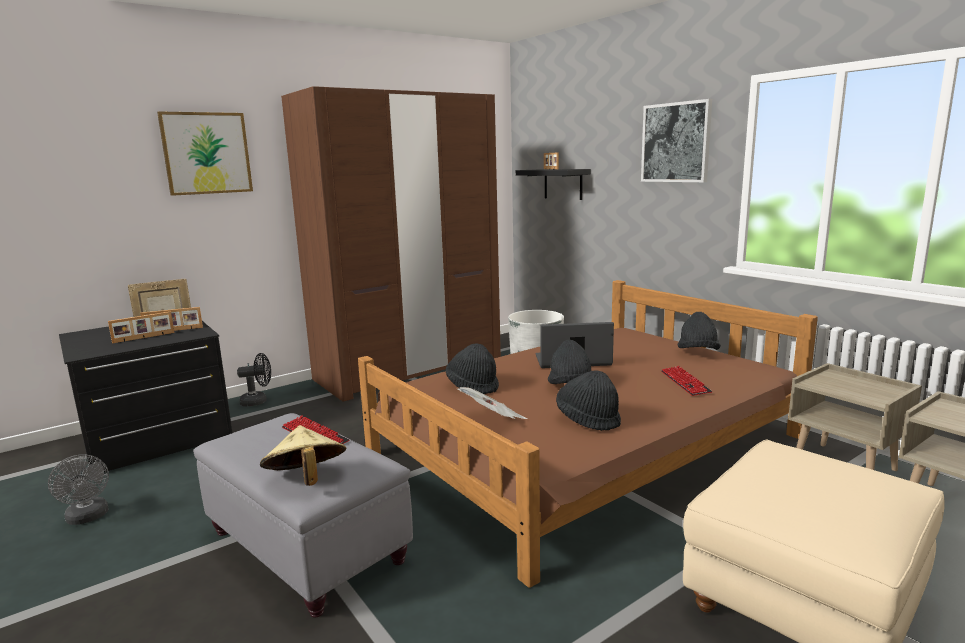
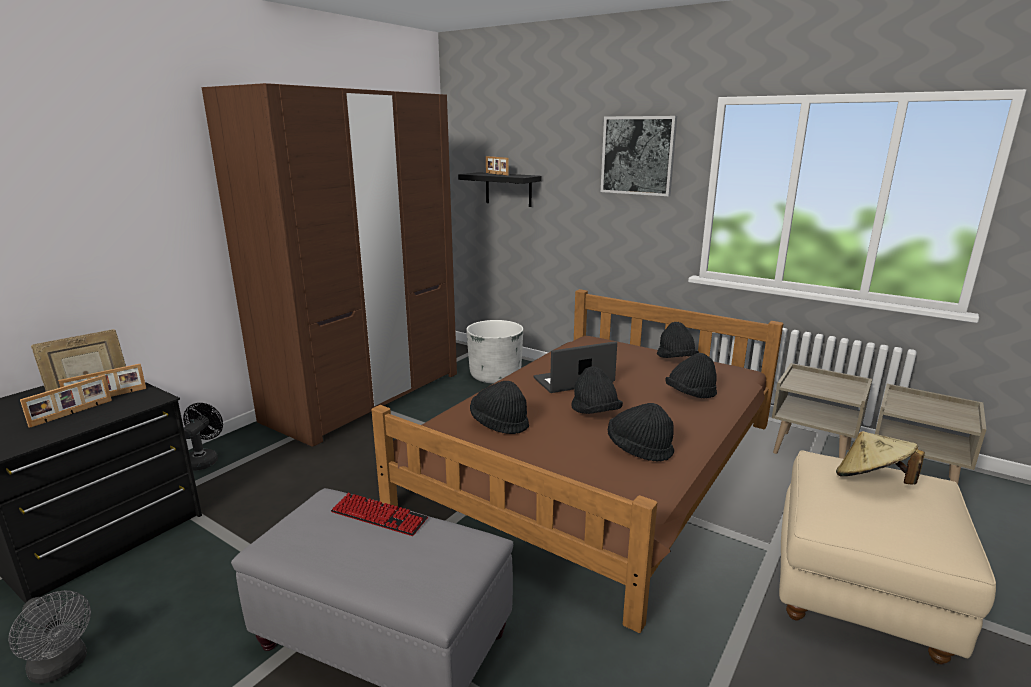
camera: 20 degrees left, 5 degrees up
picture [157,111,253,196] -> none
black fan [237,353,271,407] -> black fan turned 45 degrees counterclockwise [183,403,223,471]
beige hat [260,425,346,486] -> beige hat moved to [836,431,925,485]
newspaper [457,387,528,419] -> none
keyboard [661,366,713,396] -> black hat [665,353,717,398]

